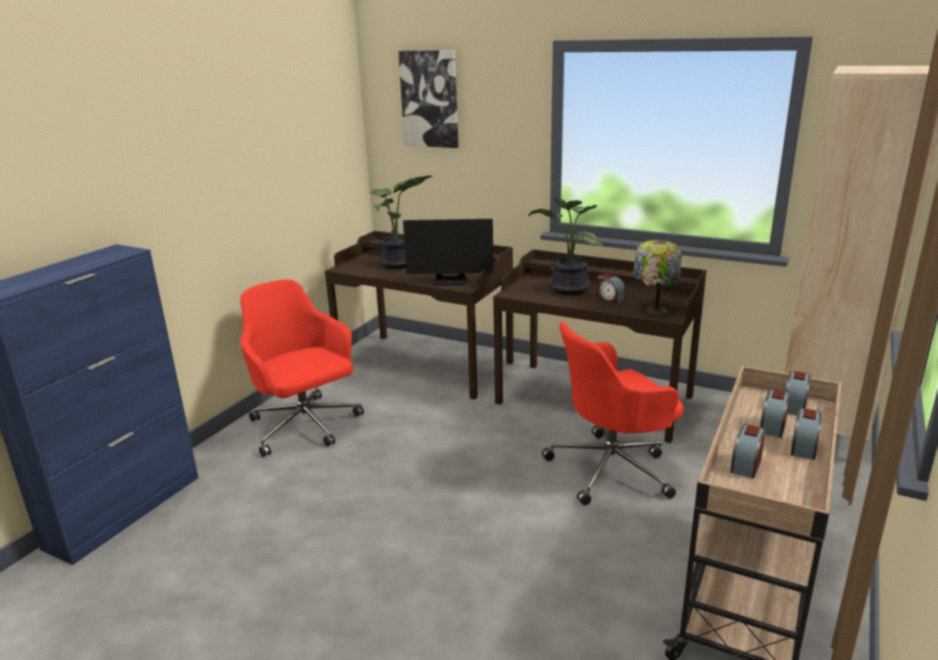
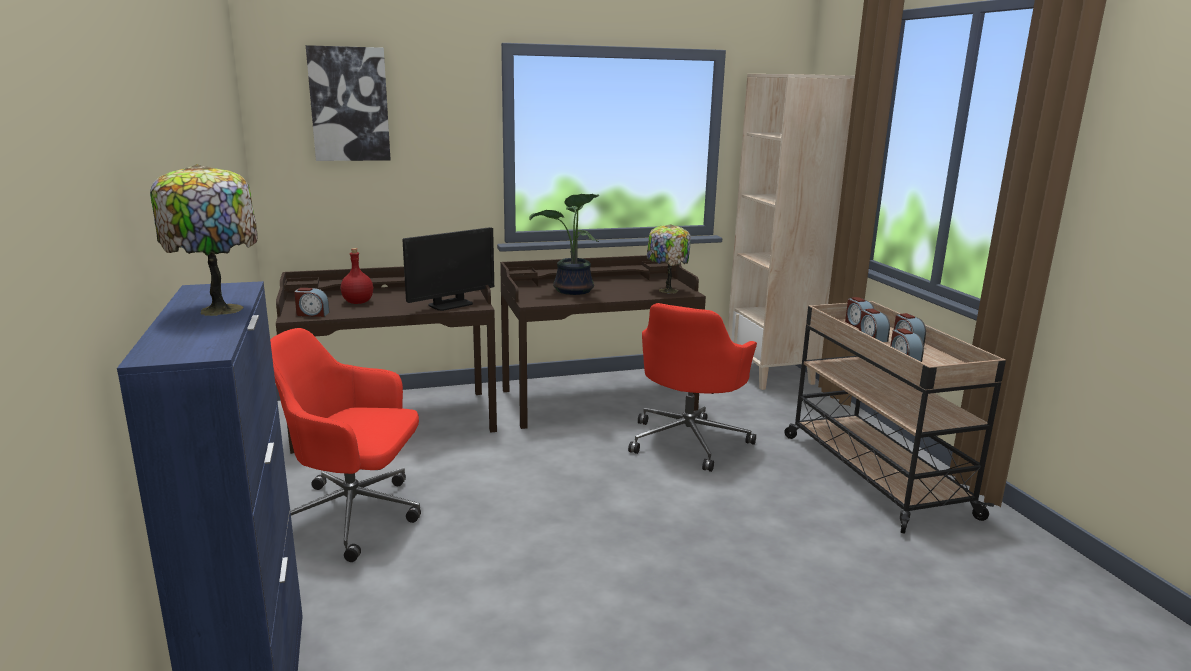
camera: 45 degrees left, 5 degrees down
potted plant [369,175,433,269] -> red bottle [341,248,373,304]
alarm clock [596,274,625,304] -> alarm clock moved to [294,288,329,317]
none -> table lamp [150,164,258,316]

